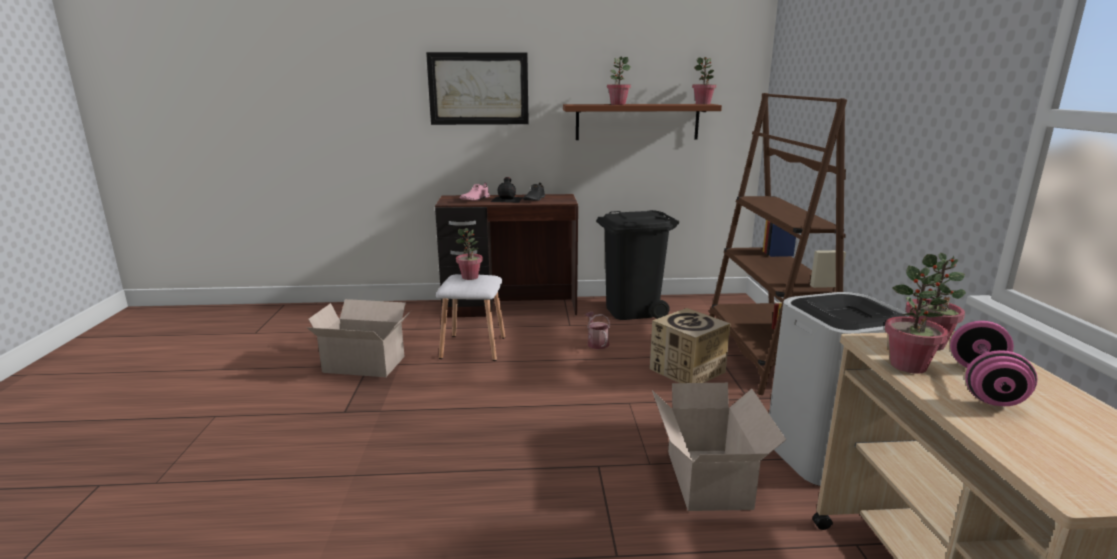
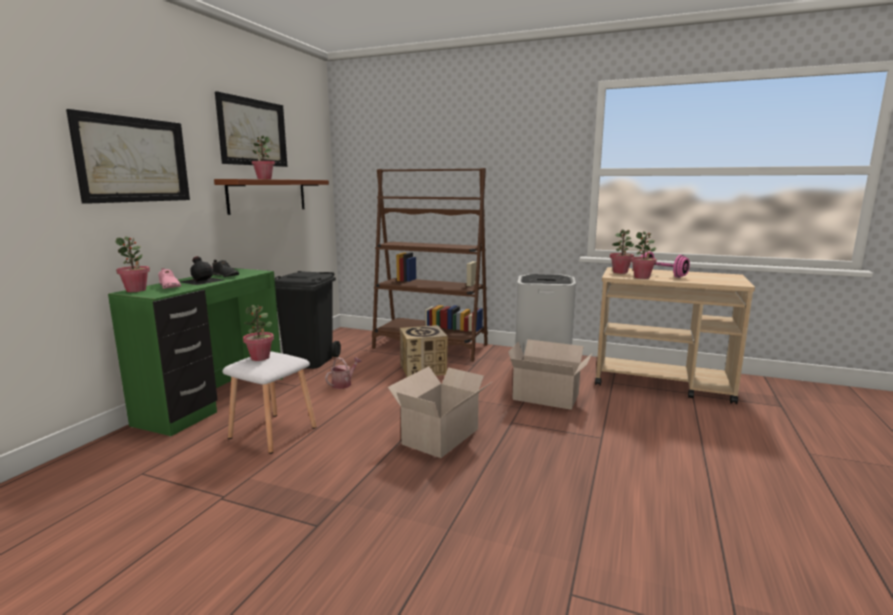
camera: 65 degrees left, 5 degrees down
cardboard box [306,299,411,377] -> cardboard box moved to [388,366,493,458]
brown desk [435,194,578,318] -> green desk [108,268,283,437]
watering can [585,312,610,349] -> watering can turned 120 degrees clockwise [325,357,362,389]
potted plant [692,57,716,104] -> potted plant moved to [116,236,150,292]
none -> picture [215,91,287,167]

